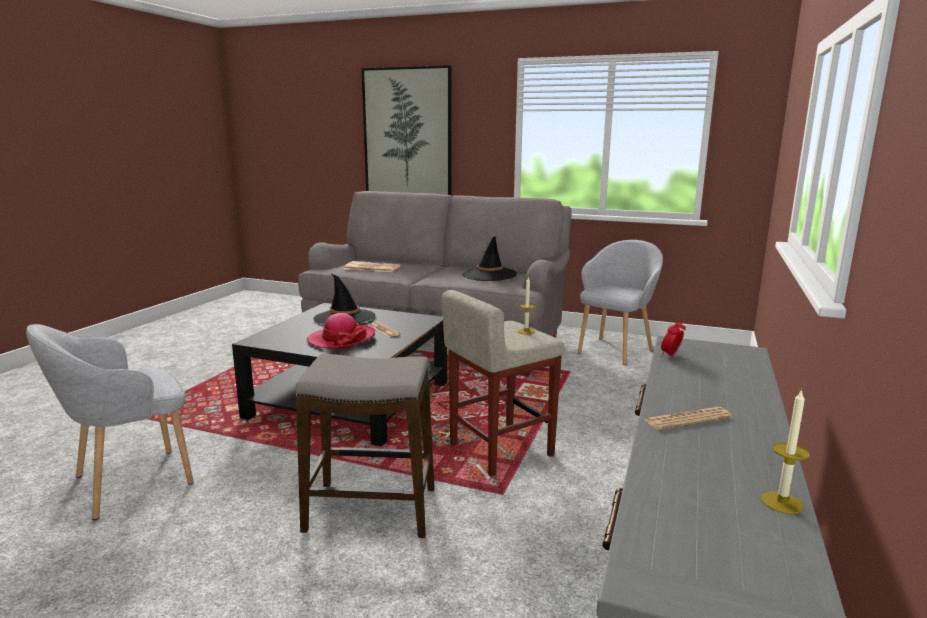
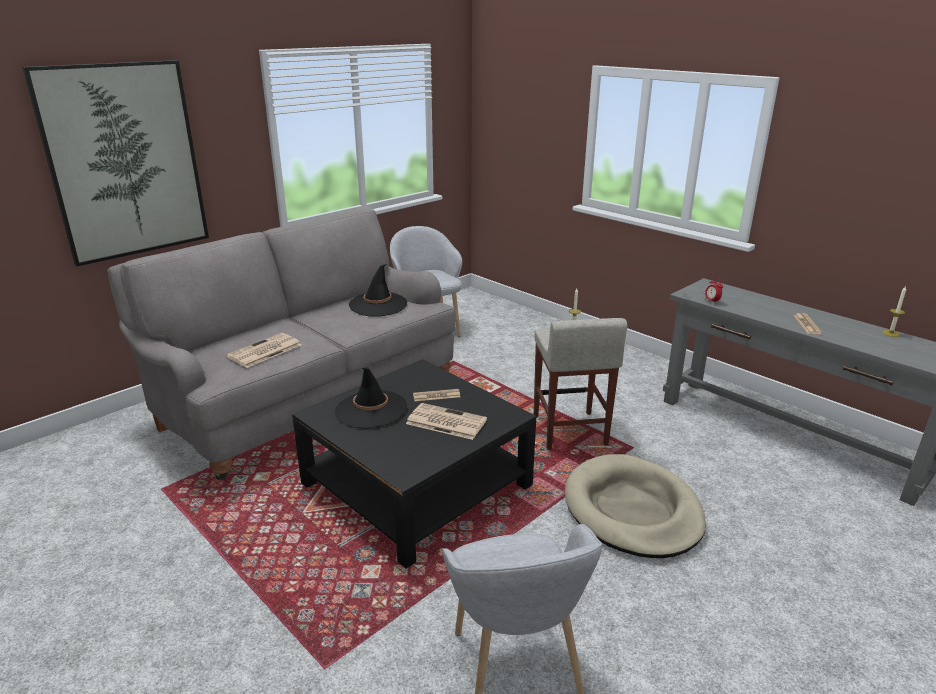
camera: 65 degrees left, 10 degrees up
stool [296,354,435,538] -> beige dog bed [565,454,706,558]
hat [306,313,375,349] -> newspaper [406,403,487,440]

